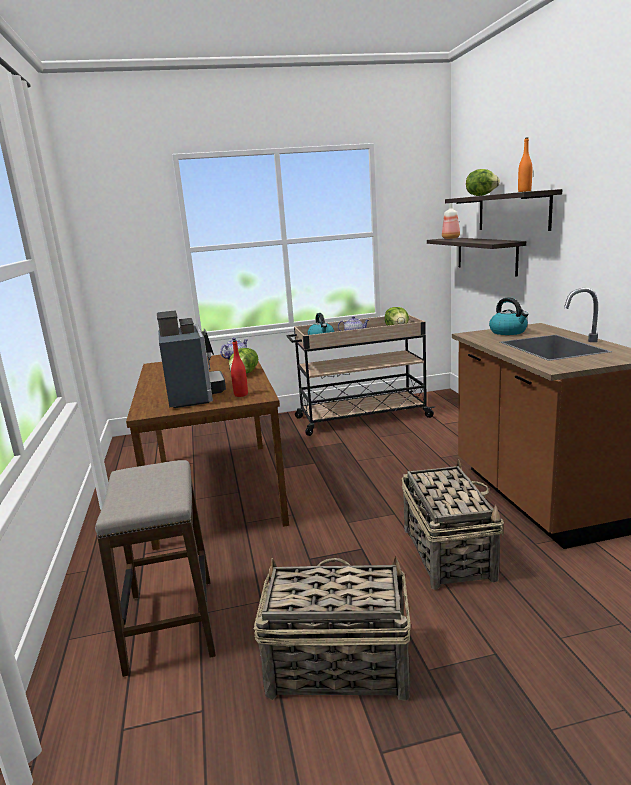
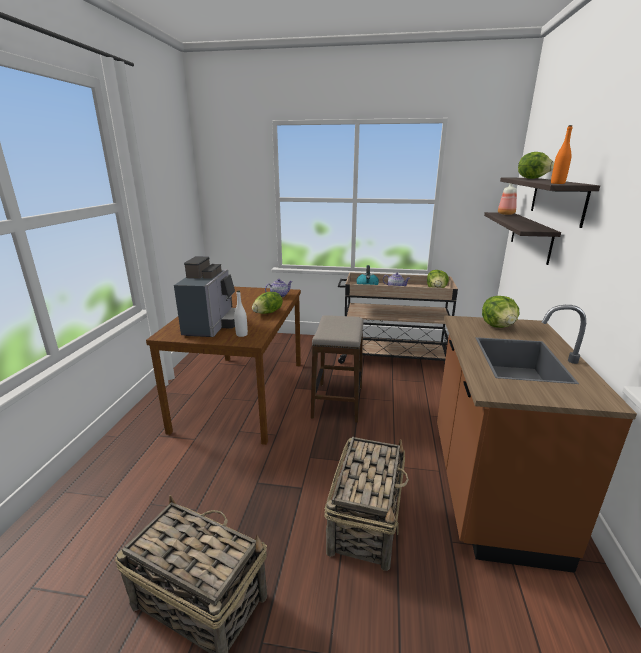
camera: 20 degrees right, 5 degrees up
stool [95,460,216,677] -> stool moved to [311,315,364,423]
red bottle [231,340,248,397] -> white bottle [234,291,248,337]
kettle [489,297,529,335] -> lettuce [482,296,519,328]

